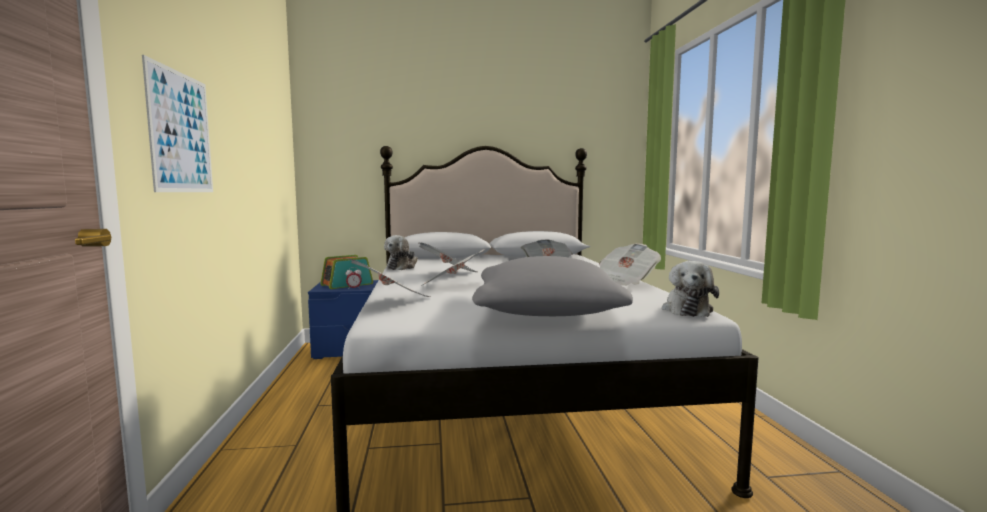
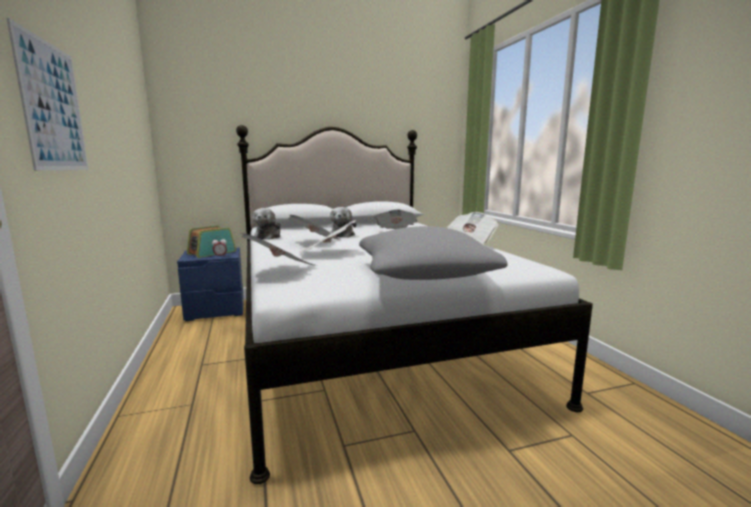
camera: 10 degrees left, 5 degrees up
plush toy [662,261,719,317] -> plush toy moved to [329,207,357,238]

